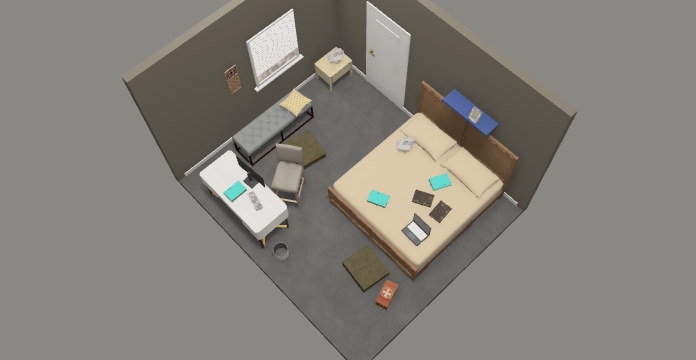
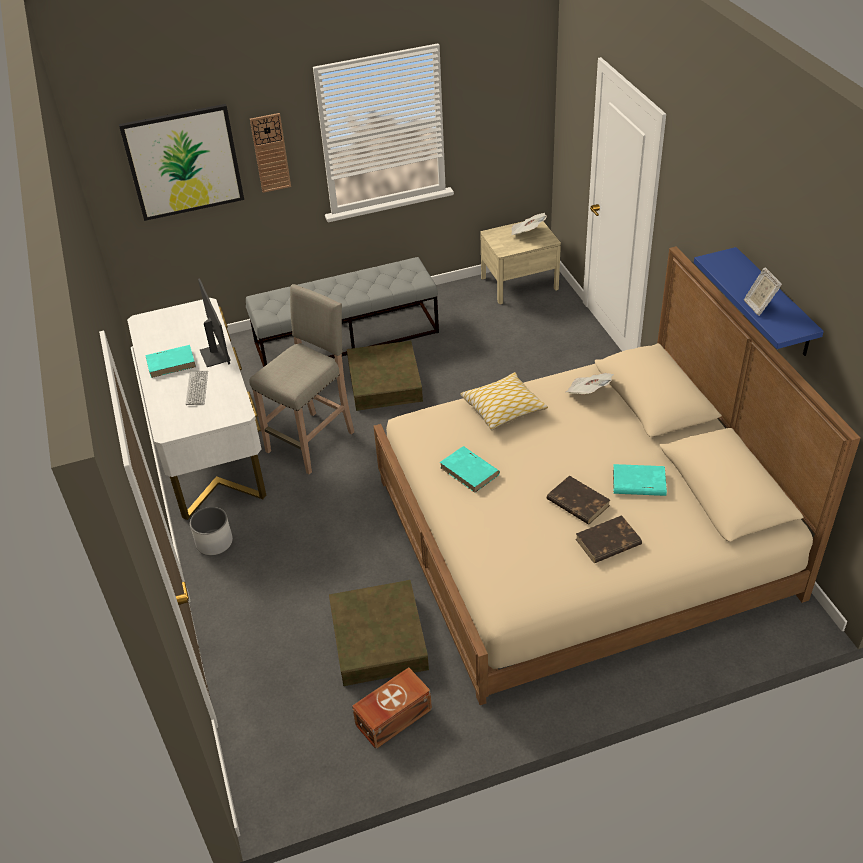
camera: 25 degrees right, 20 degrees down
pillow [278,89,312,117] -> pillow moved to [460,372,548,430]
laptop [401,213,431,246] -> none
none -> picture [119,104,244,221]

